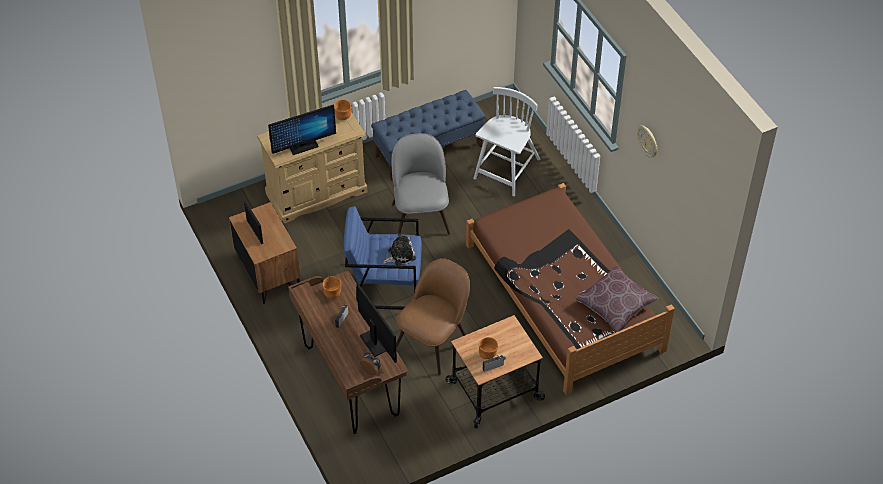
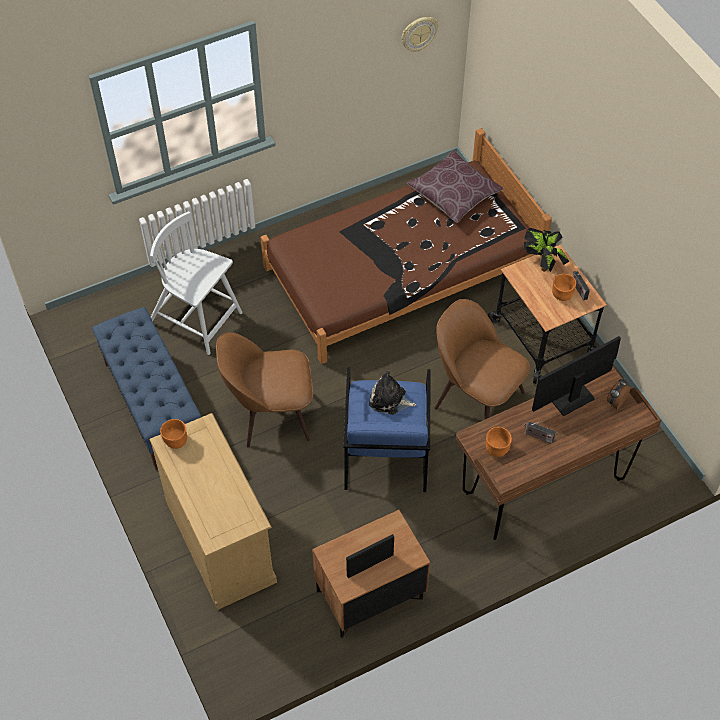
camera: 90 degrees left, 5 degrees up
monitor [268,105,336,155] -> none
plush toy [383,233,416,265] -> plush toy turned 45 degrees counterclockwise [369,370,416,415]
grey chair [391,133,450,235] -> brown chair [216,332,313,448]
wall clock [638,125,657,158] -> wall clock moved to [402,17,438,52]
none -> potted plant [523,228,569,272]

